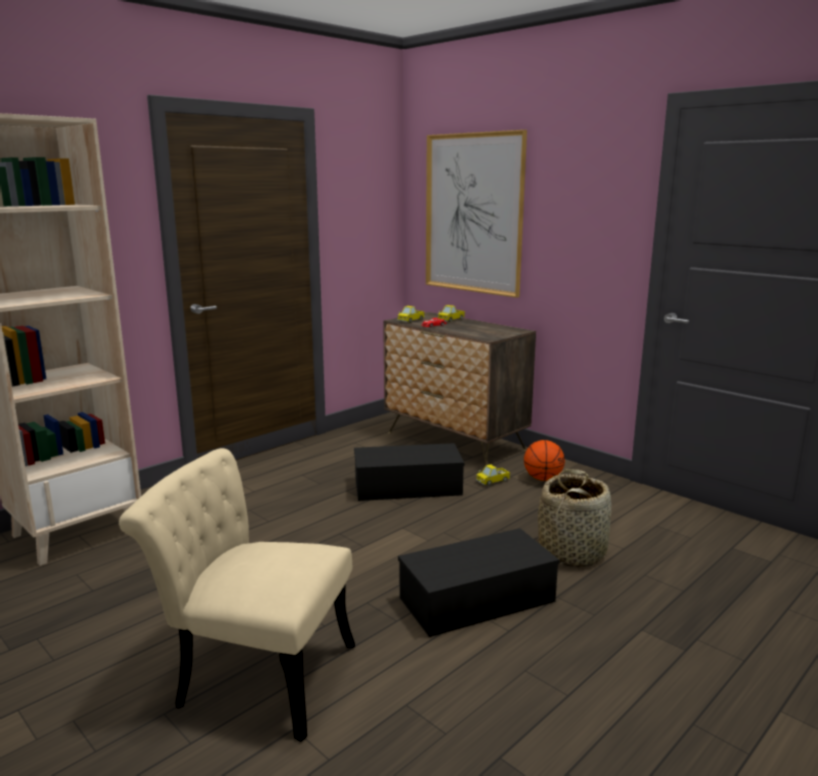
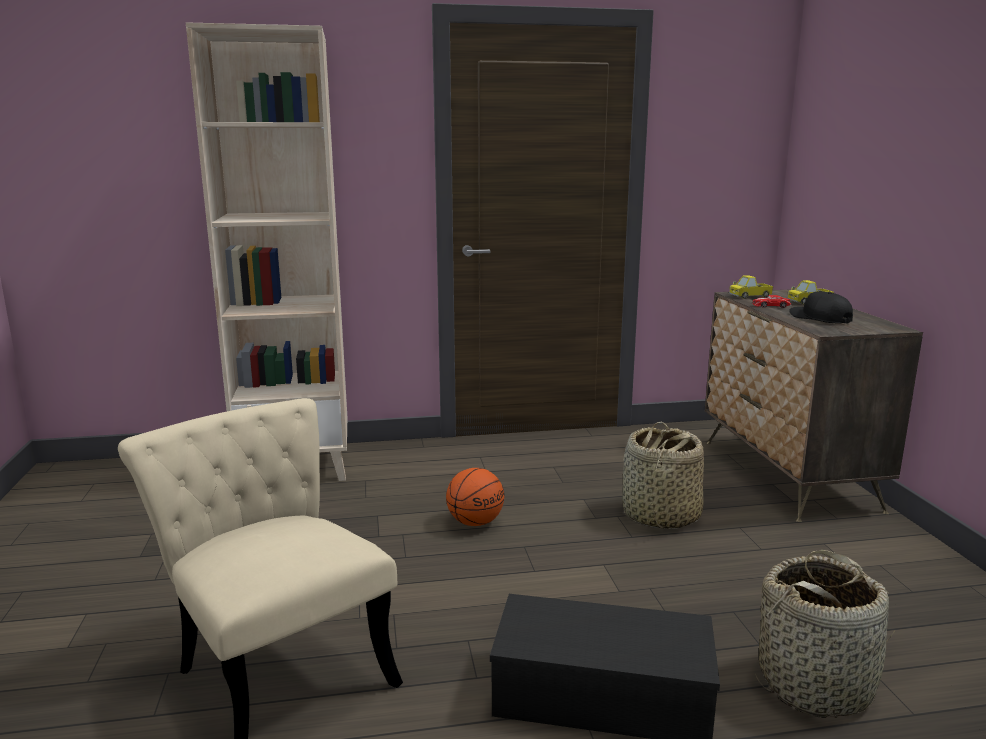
camera: 35 degrees right, 0 degrees up
black storage box [354,443,464,501] -> basket [622,422,704,529]
picture [426,130,527,298] -> none
toy truck [476,464,510,486] -> none
basketball [524,440,565,481] -> basketball moved to [446,468,504,526]
none -> black cap [789,291,853,324]

